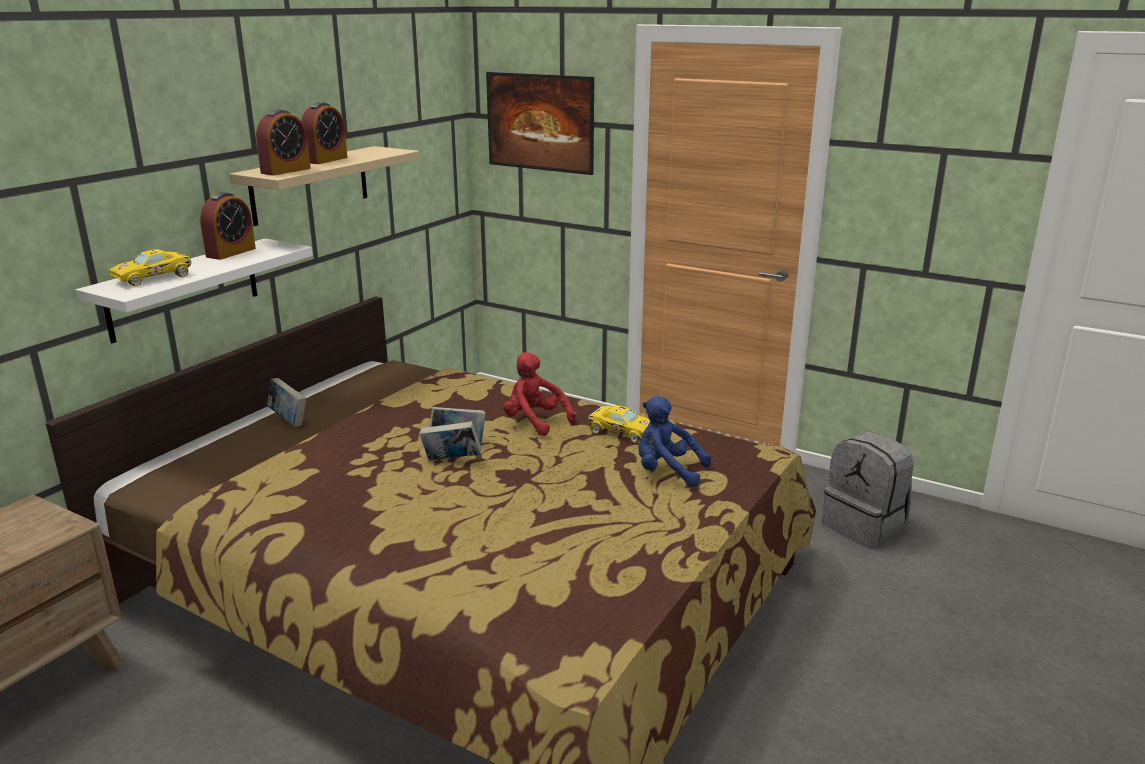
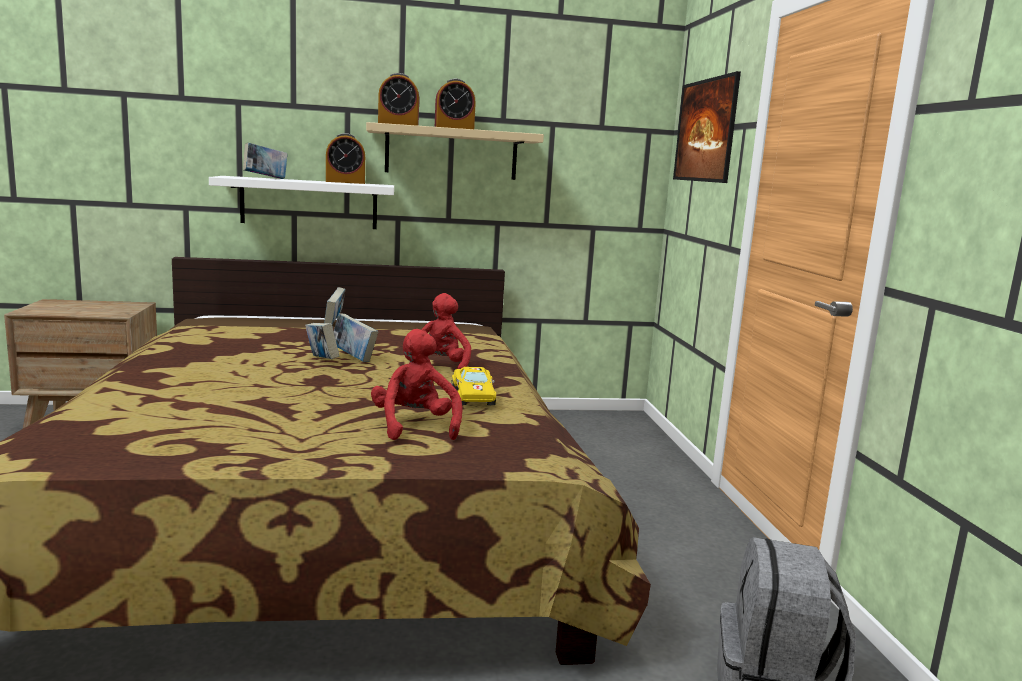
camera: 50 degrees right, 10 degrees down
yellow toy car [109,249,191,286] -> book [243,143,288,179]
blue plush toy [638,396,711,487] -> red plush toy [371,329,463,440]

